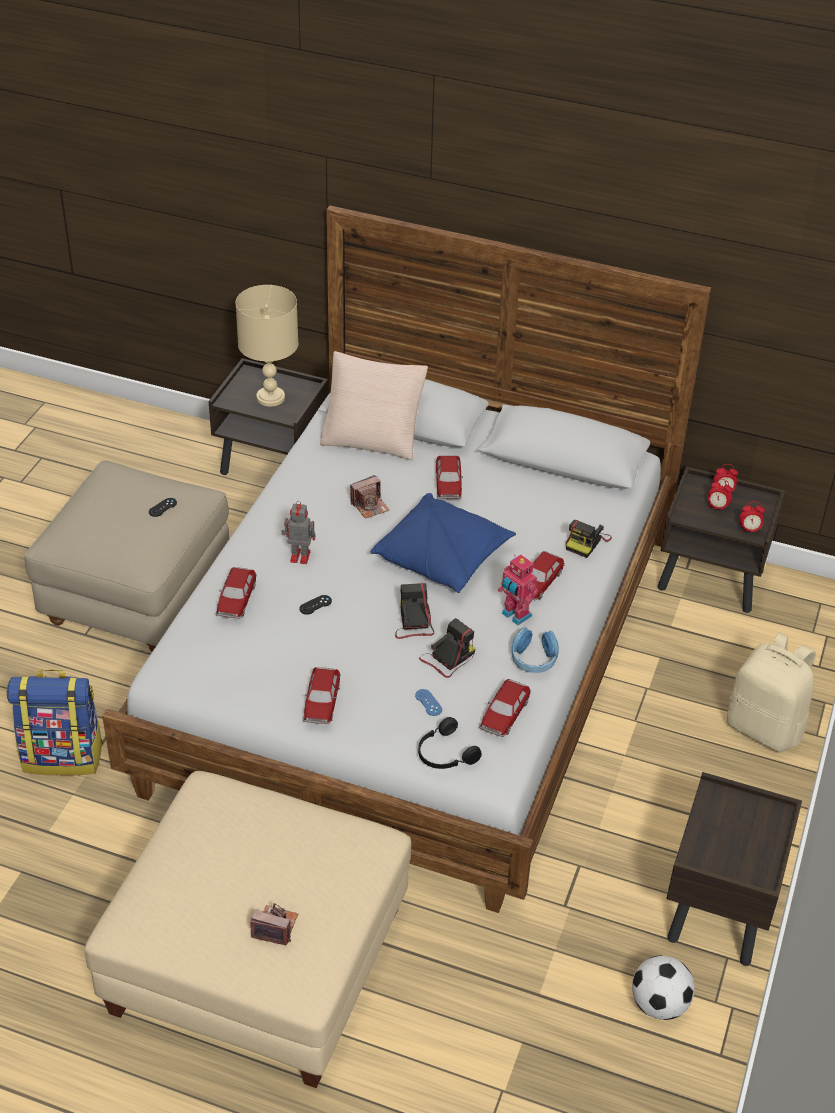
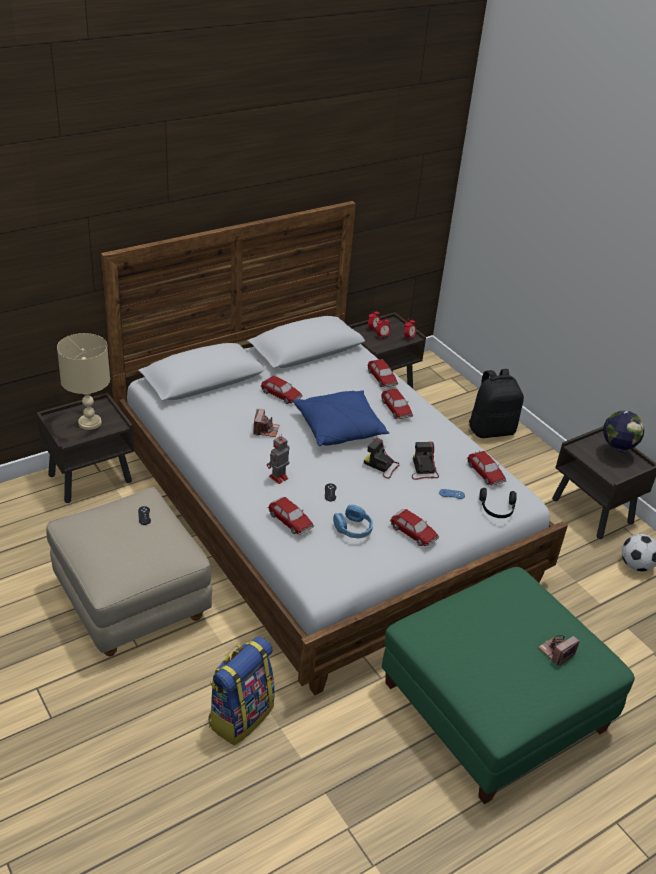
camera: 55 degrees left, 5 degrees down
beige ottoman [84,771,411,1088] -> green ottoman [382,567,635,805]
beige pillow [320,351,428,460] -> none
toy robot [498,554,538,625] -> none
blue headphones [512,627,559,673] -> blue headphones moved to [333,505,373,538]
camera [566,520,612,558] -> toy car [367,359,398,387]
beige backpack [727,632,815,752] -> black backpack [469,369,524,438]
none -> globe [603,411,644,465]

